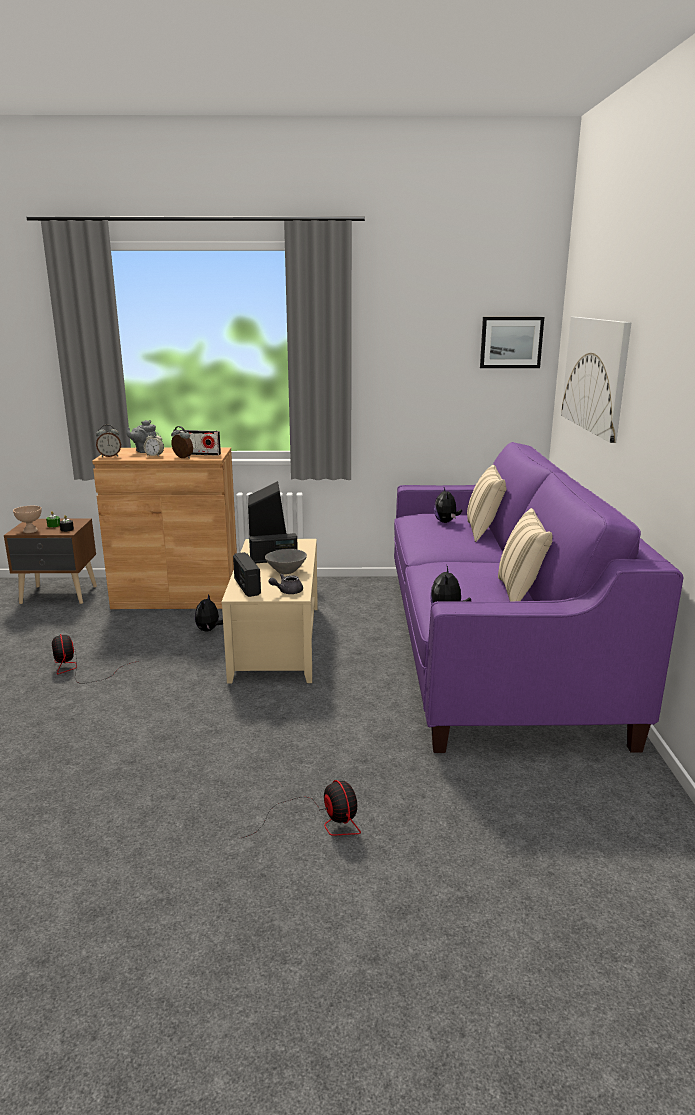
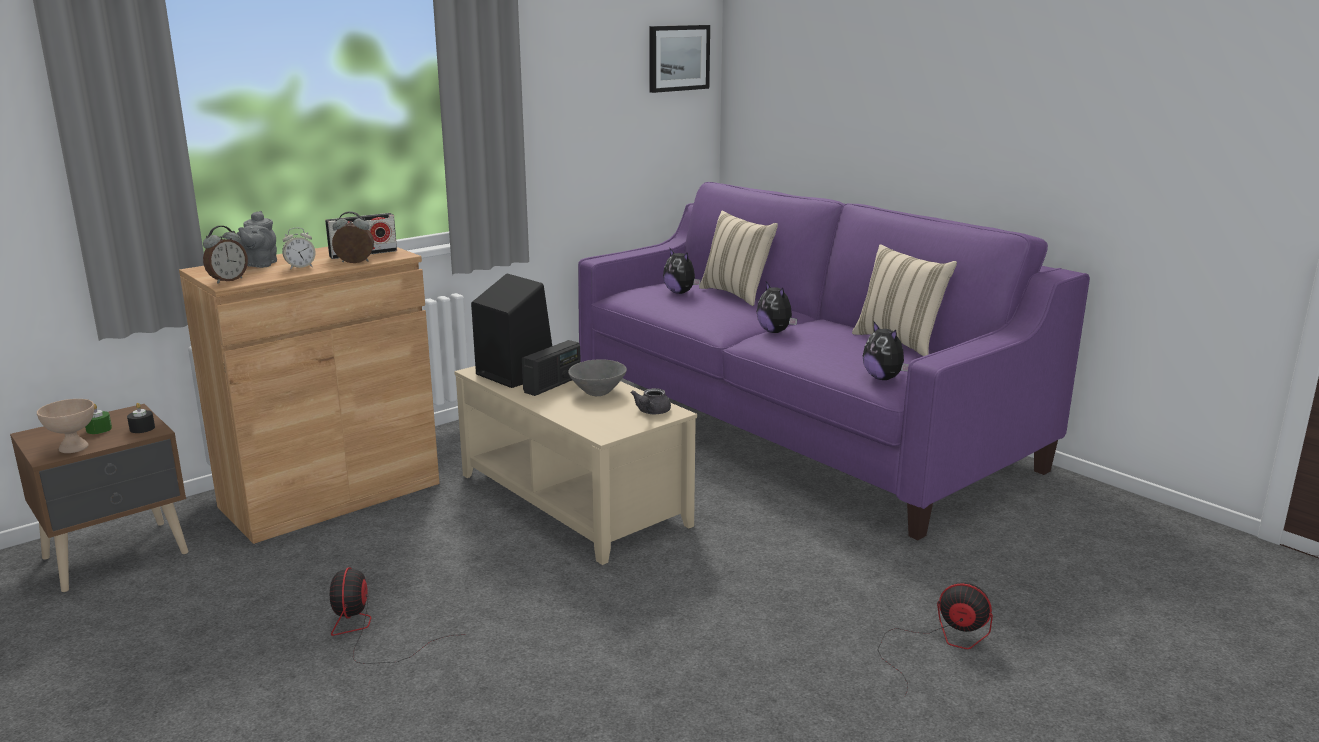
camera: 40 degrees left, 0 degrees up
fan [52,634,138,683] -> fan turned 60 degrees clockwise [330,567,465,664]
plush toy [195,594,223,632] -> plush toy moved to [757,282,797,333]
radio [233,552,261,597] -> none
picture [561,317,631,443] -> none

